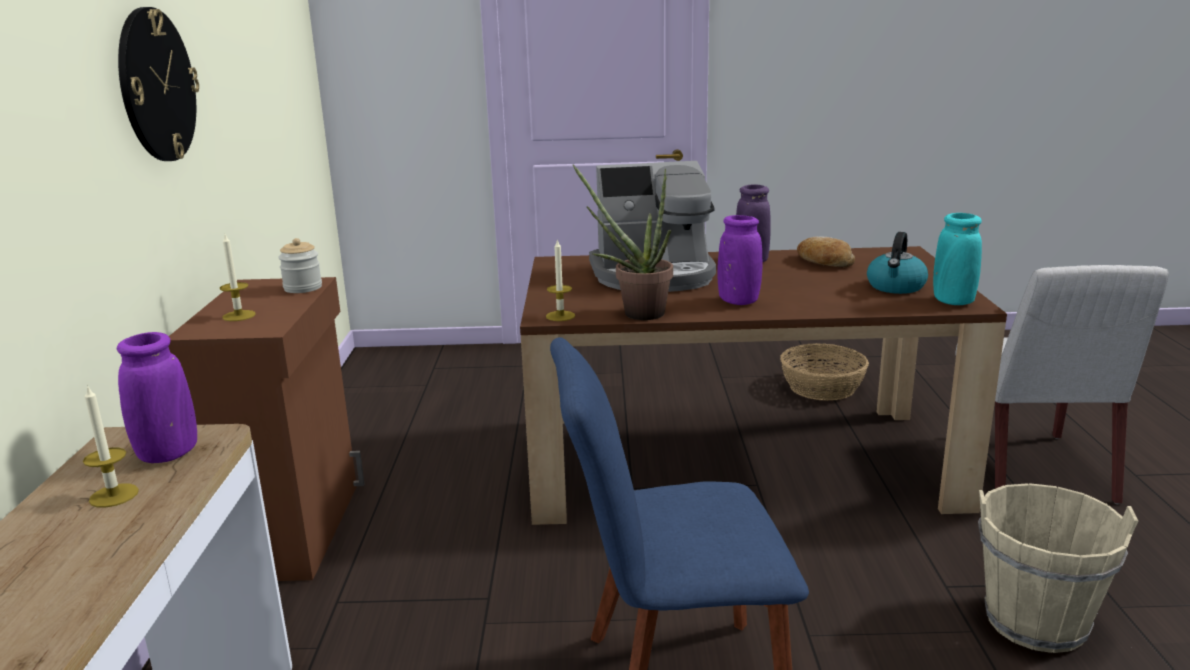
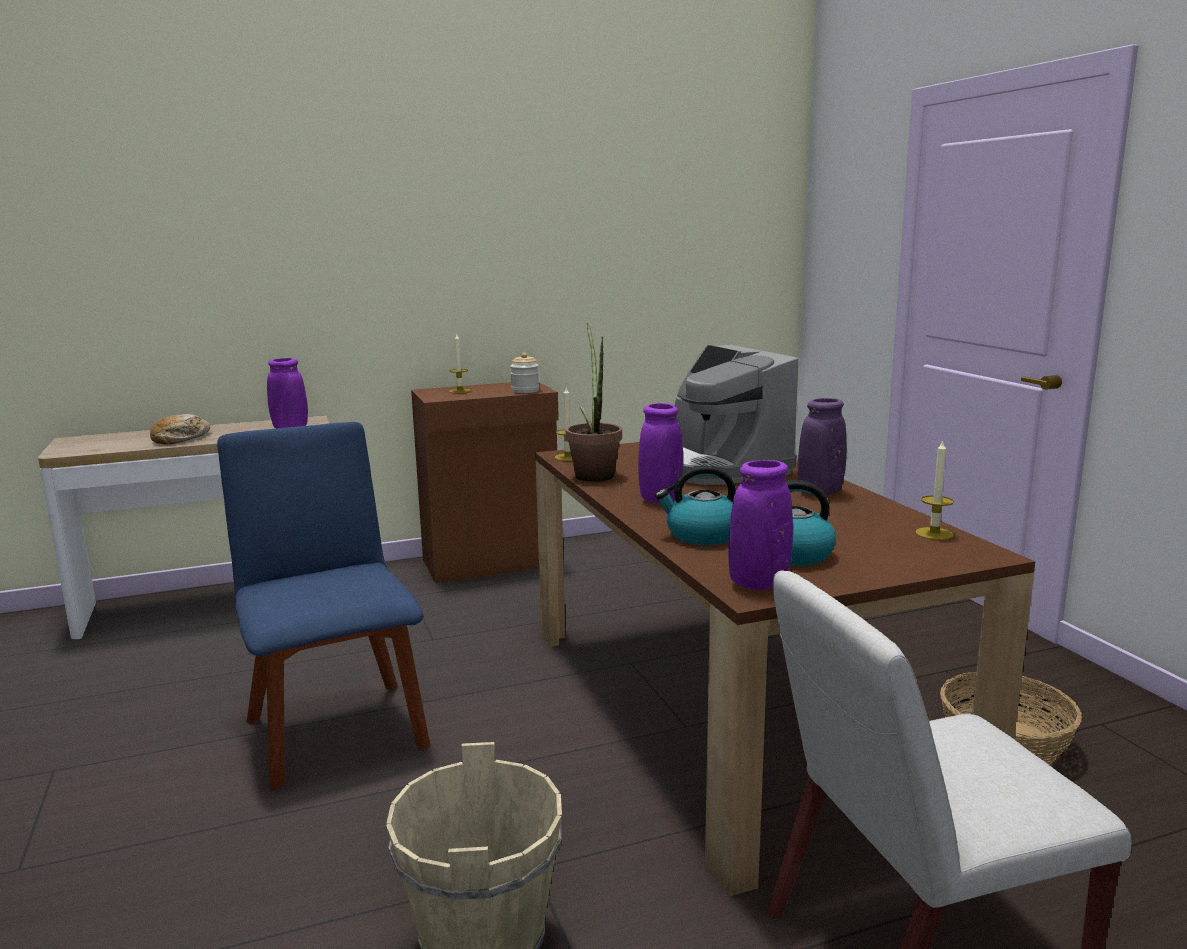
camera: 70 degrees right, 5 degrees down
candle [83,385,139,508] -> candle moved to [915,439,954,540]
wall clock [118,7,199,161] -> none
bread [797,236,855,267] -> bread moved to [150,414,210,444]
turquoise vase [933,213,982,305] -> purple vase [728,460,793,590]
none -> kettle [655,465,736,545]

